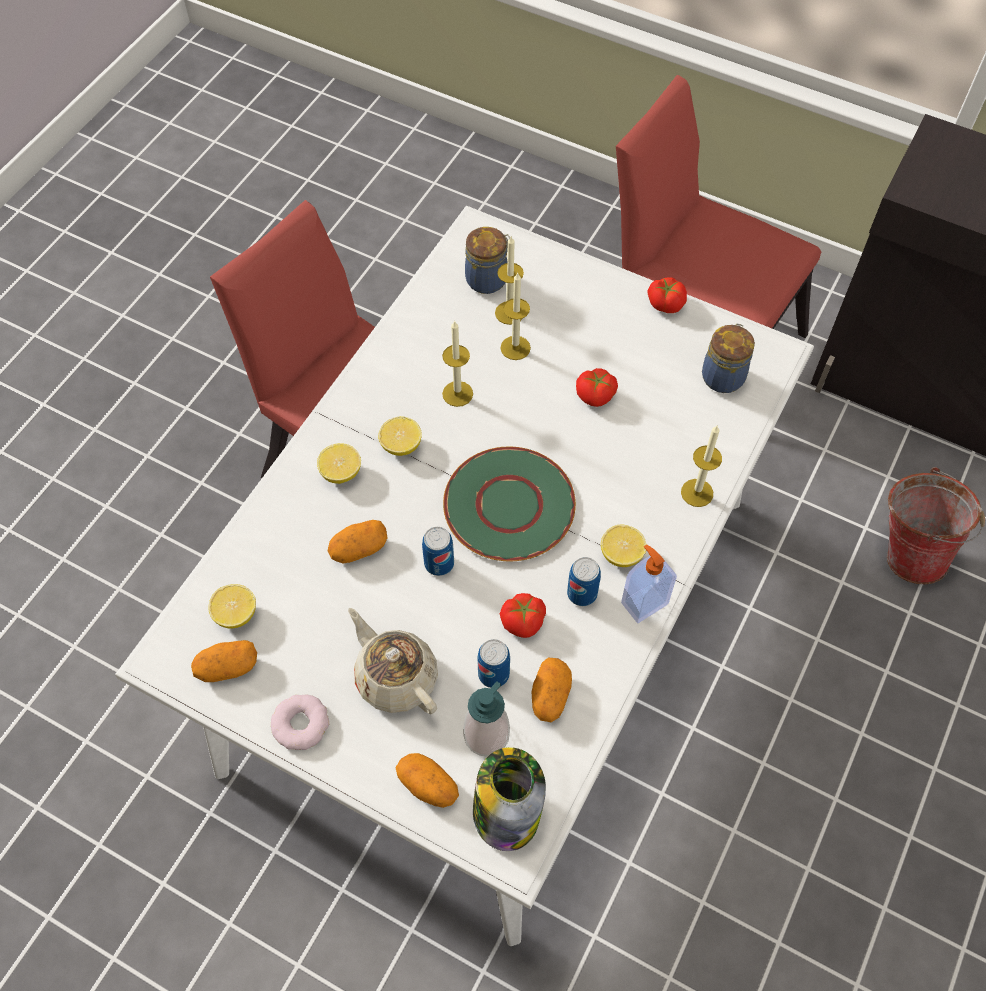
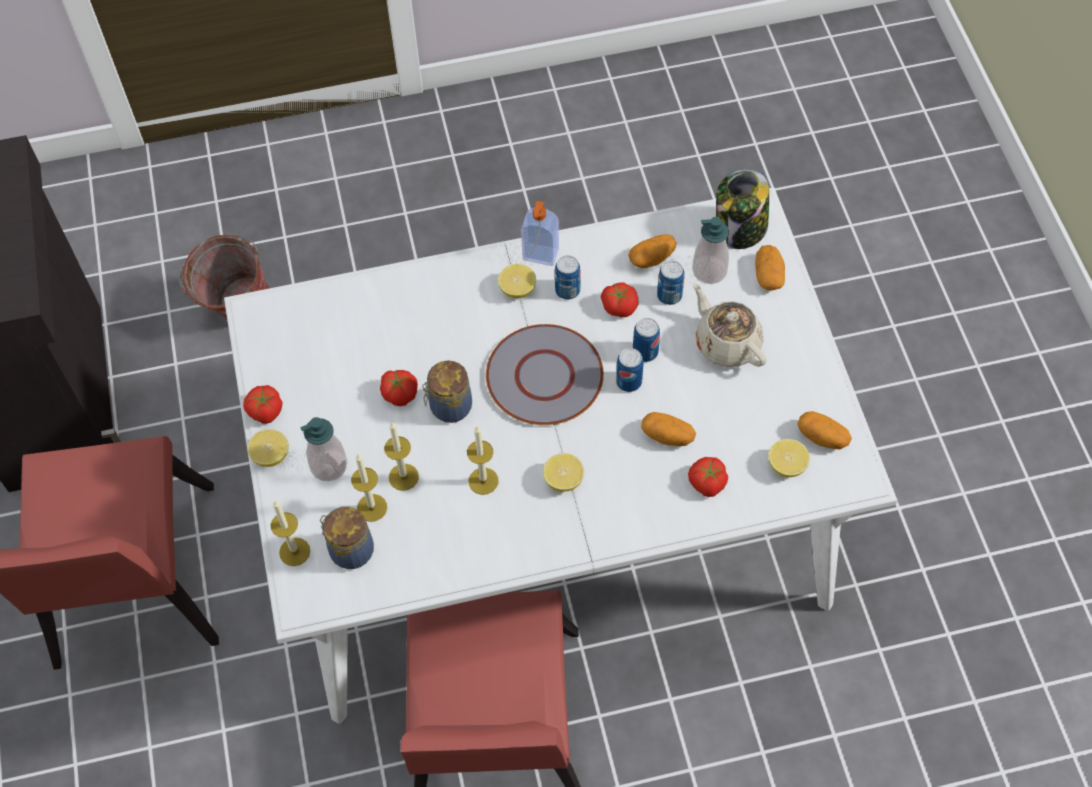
camera: 130 degrees left, 0 degrees up
donut [271,695,330,750] -> none
lemon [317,443,361,484] -> lemon moved to [248,429,289,467]
beige teapot [348,608,438,714] -> beige teapot turned 135 degrees clockwise [693,283,767,367]
green plate [443,447,576,561] -> grey plate [486,324,604,425]
candle [681,426,722,507] -> candle moved to [271,500,310,566]
jar [702,324,755,393] -> jar moved to [422,361,472,423]
none -> soap dispenser [300,417,347,481]
none -> can [633,318,660,362]
none -> tomato [688,457,728,497]

